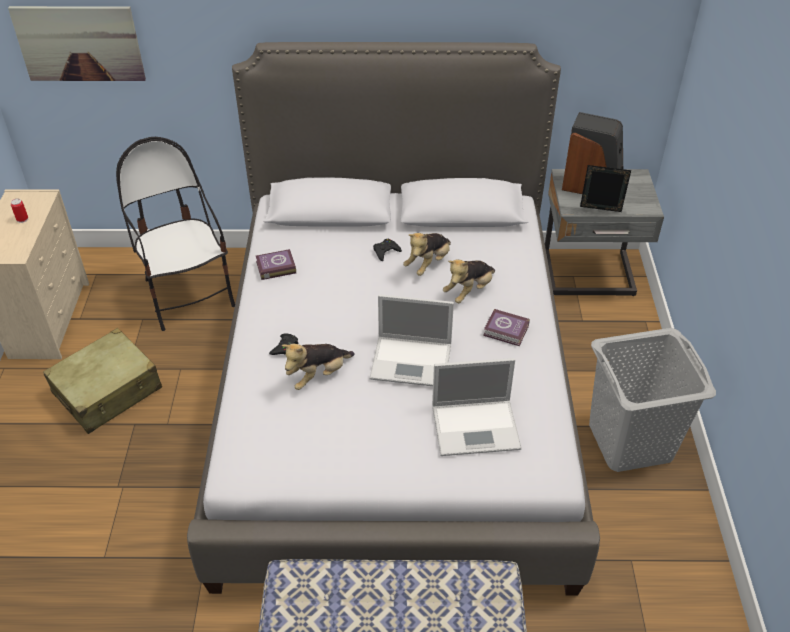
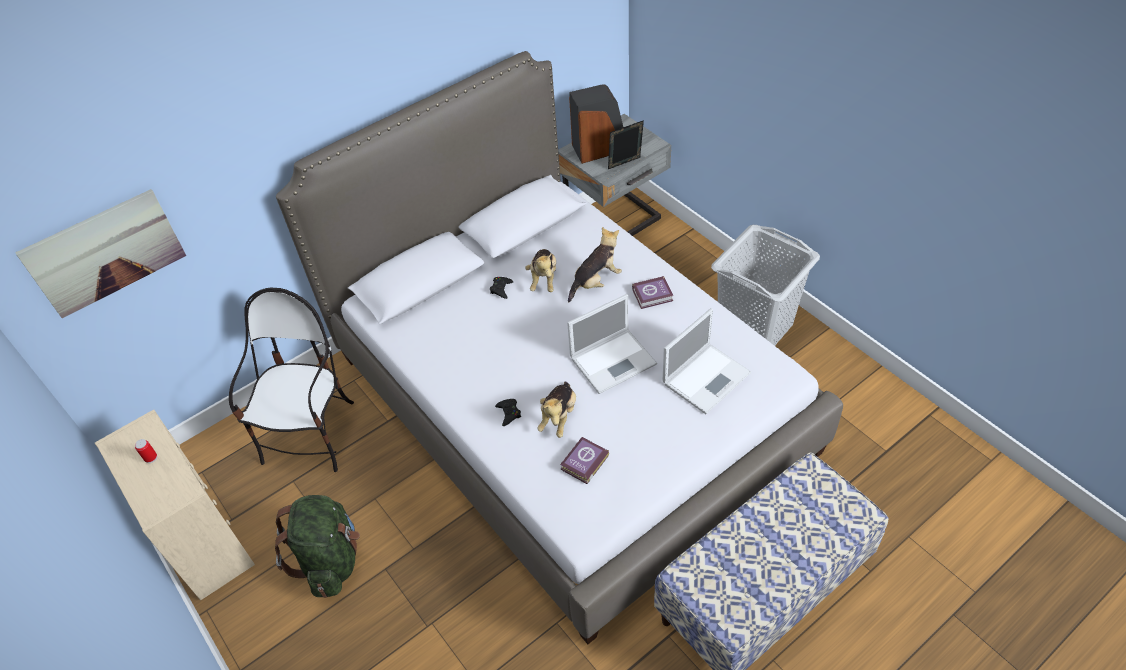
camera: 35 degrees left, 5 degrees up
beige suitcase [43,328,162,434] -> green backpack [275,495,360,598]
chair [116,137,235,331] -> chair turned 75 degrees clockwise [229,288,354,472]
book [256,249,296,280] -> book moved to [560,437,609,484]
plush toy [443,260,495,303] -> plush toy turned 135 degrees counterclockwise [568,227,622,303]

